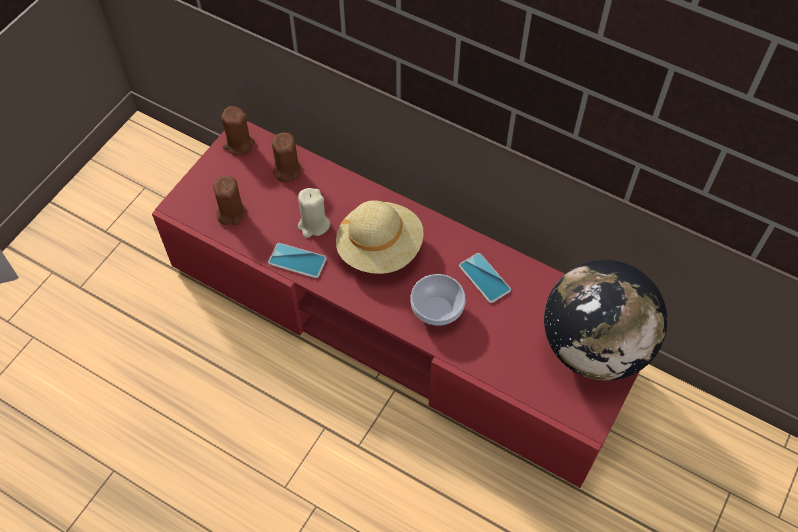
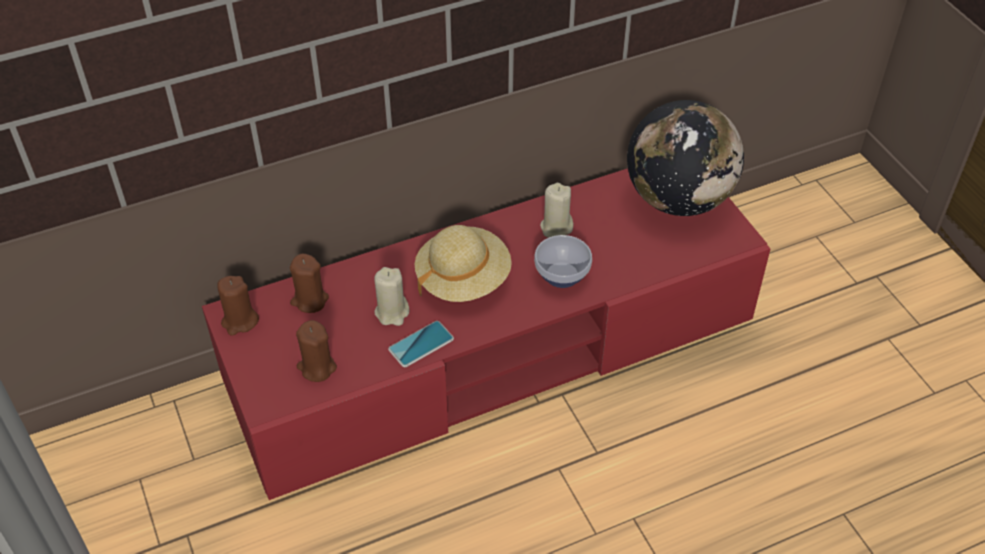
camera: 55 degrees left, 10 degrees down
phone [459,253,511,303] -> beige candle [540,183,573,237]

